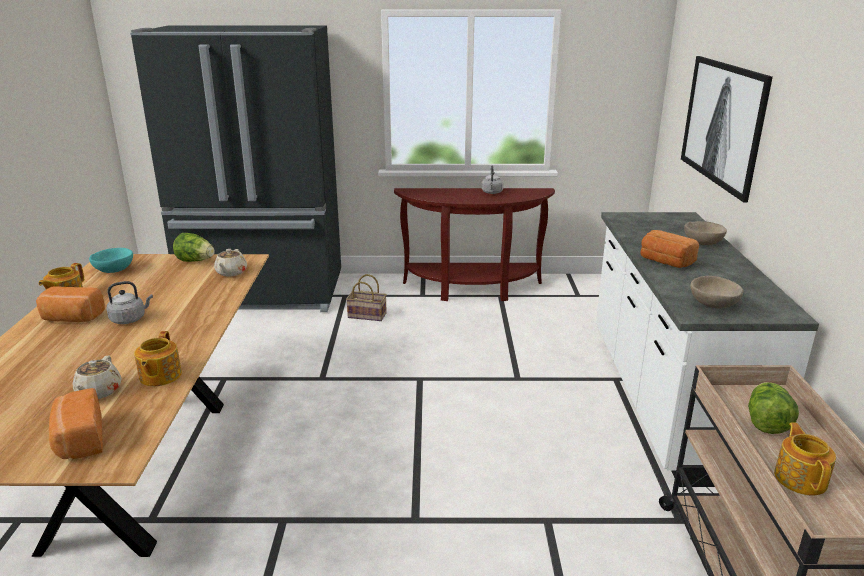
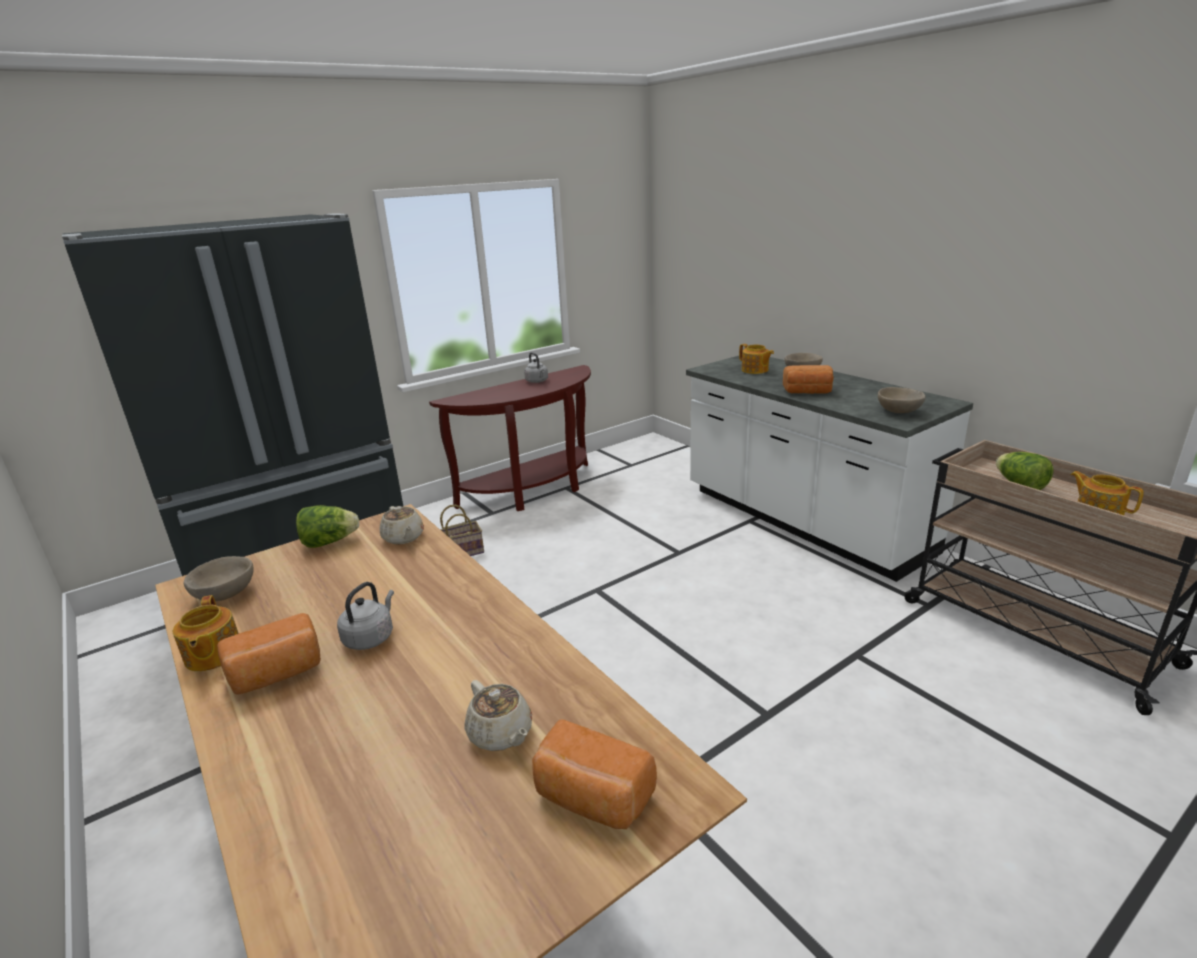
camera: 35 degrees left, 0 degrees up
turquoise bowl [89,248,133,273] -> beige bowl [184,556,254,602]
teapot [134,331,182,386] -> teapot moved to [739,344,774,374]
picture [681,56,773,203] -> none

